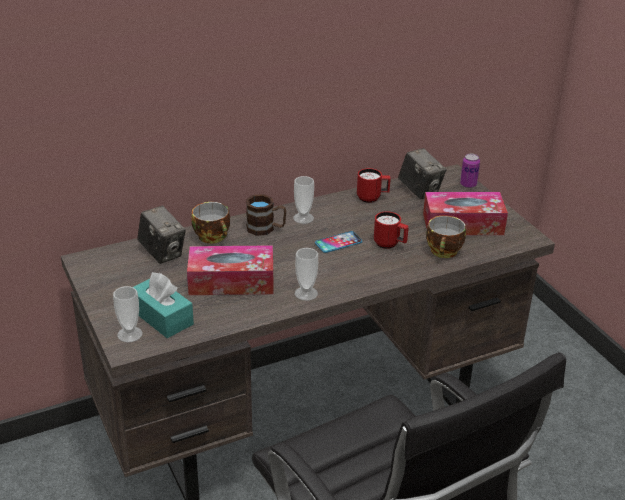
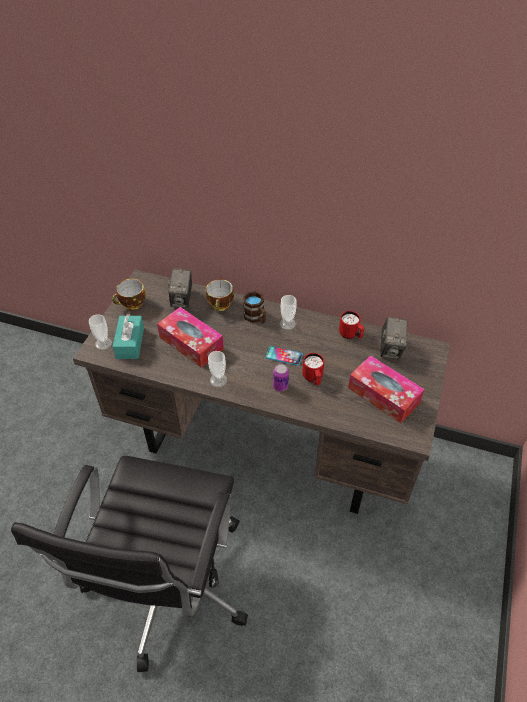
camera: 45 degrees right, 15 degrees up
cup [426,215,466,258] -> cup moved to [112,279,146,310]
can [460,154,480,188] -> can moved to [273,364,289,392]

